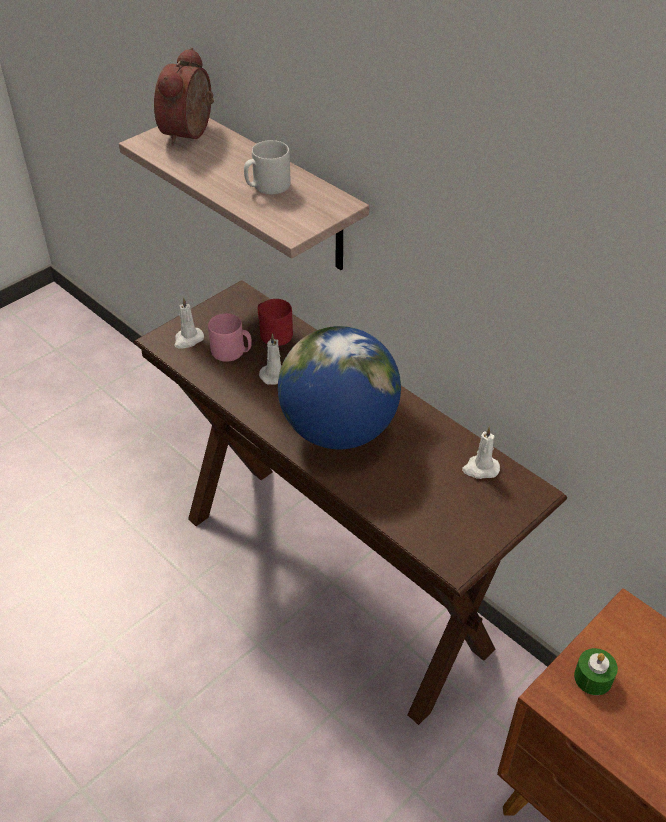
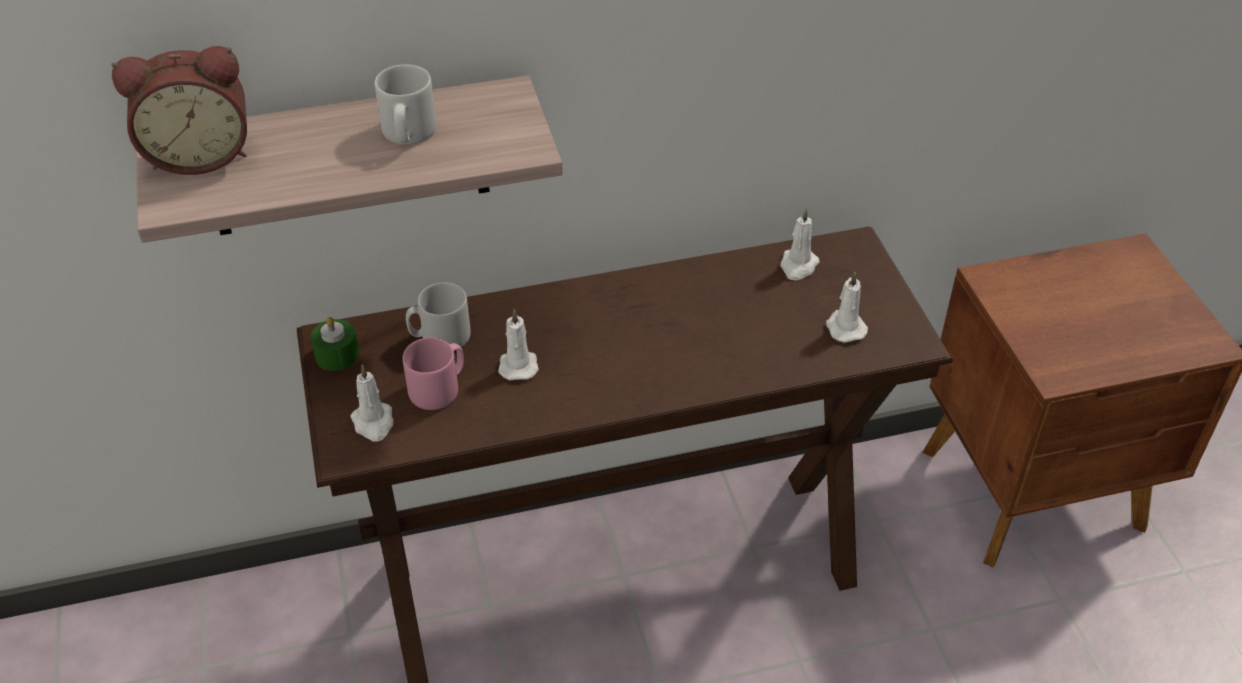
camera: 60 degrees left, 0 degrees up
alarm clock [154,47,214,146] -> alarm clock turned 60 degrees counterclockwise [111,46,247,175]
red mug [258,299,293,346] -> grey mug [406,282,471,347]
globe [278,326,401,449] -> none
green candle [574,648,618,695] -> green candle moved to [311,317,360,371]
none -> white candle [826,272,868,343]

